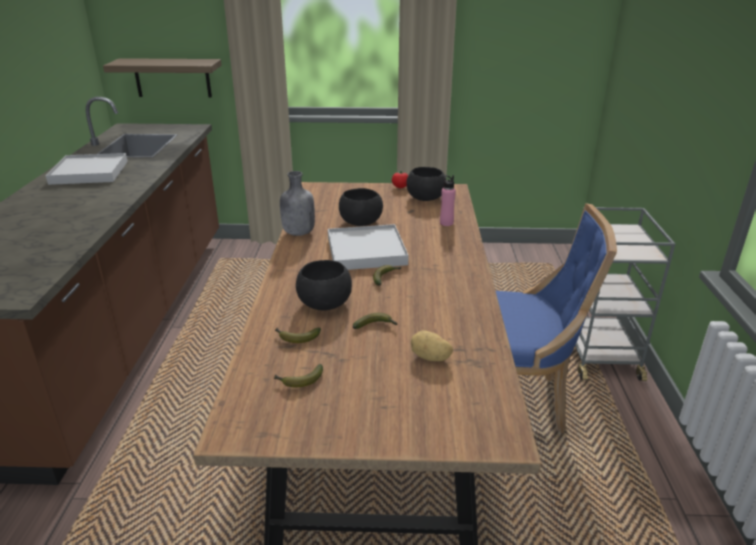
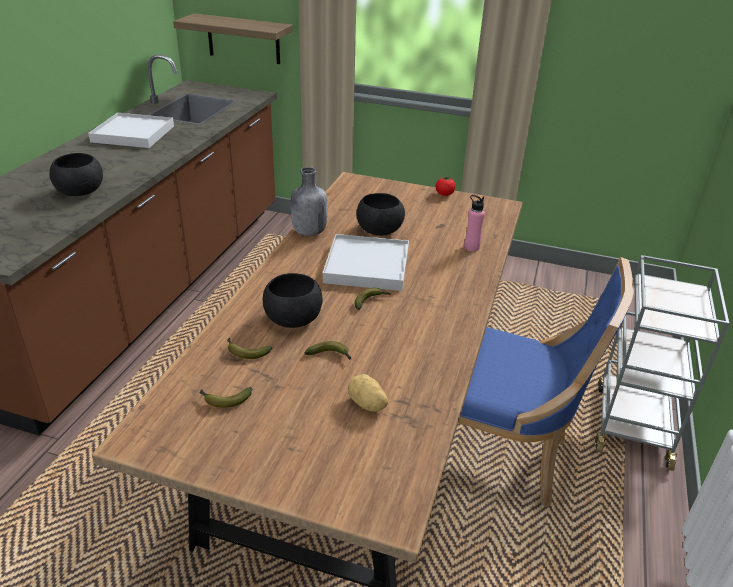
camera: 15 degrees right, 5 degrees up
black bowl [406,167,447,201] -> black bowl moved to [49,153,103,196]

